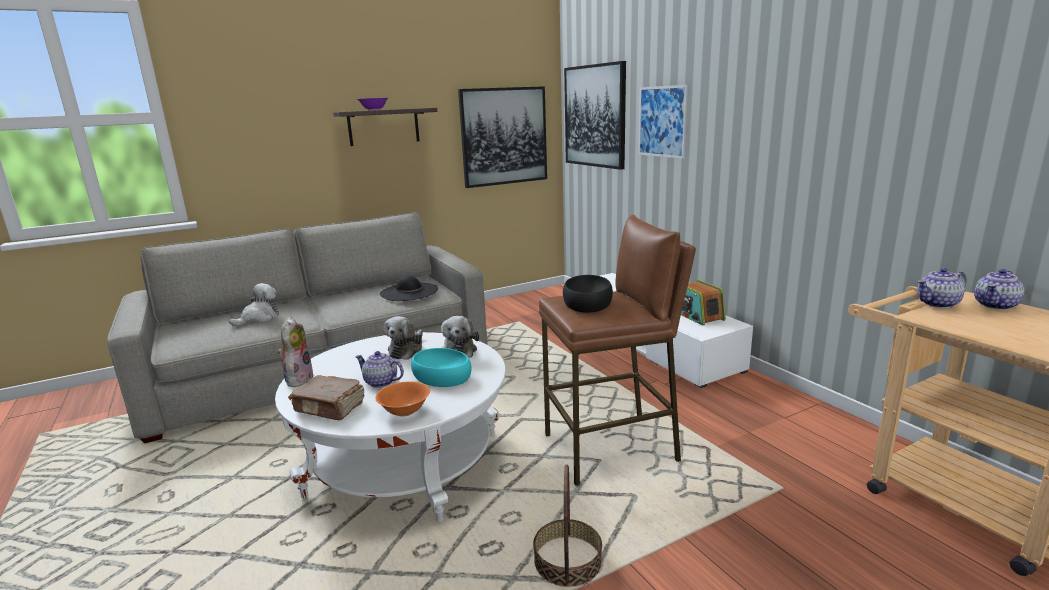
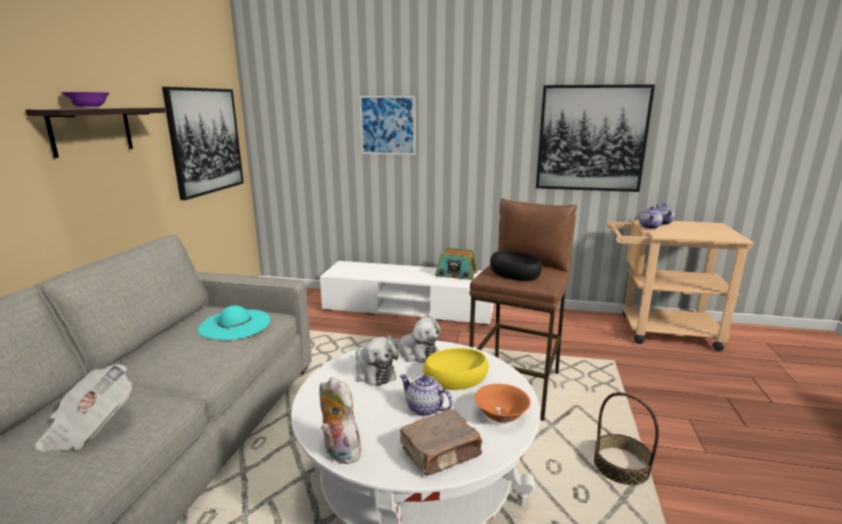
camera: 50 degrees left, 0 degrees up
plush toy [229,283,279,326] -> newspaper [35,364,132,451]
teapot [355,351,404,388] -> teapot turned 60 degrees clockwise [399,374,453,416]
black hat [380,275,438,301] -> turquoise hat [197,306,270,340]
turquoise bowl [411,348,472,387] -> yellow bowl [423,348,488,390]
picture [564,61,626,170] -> picture moved to [536,84,655,192]

